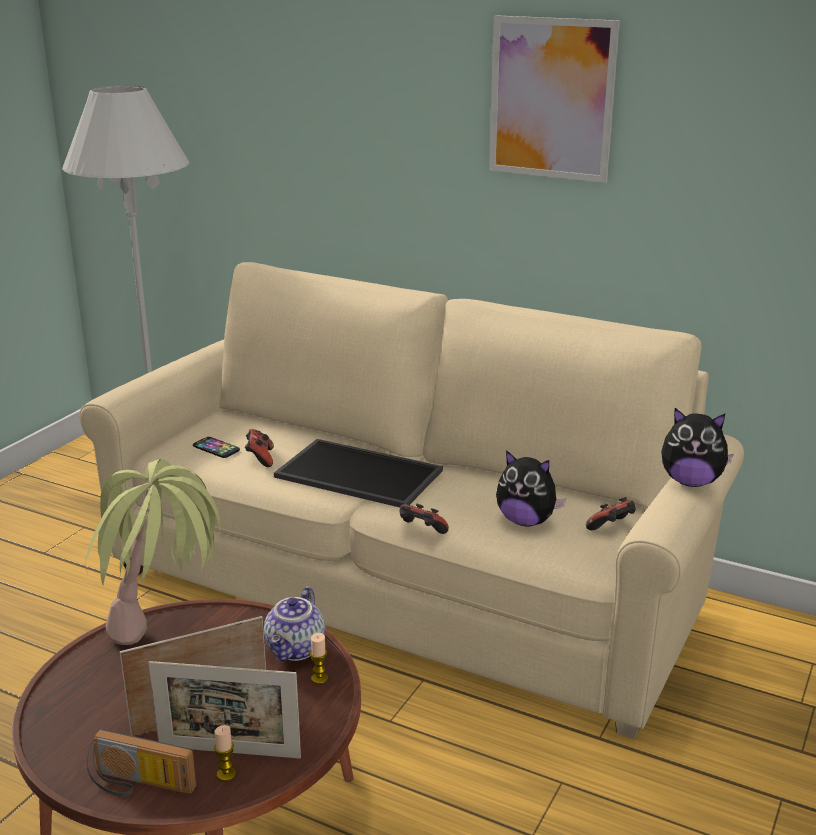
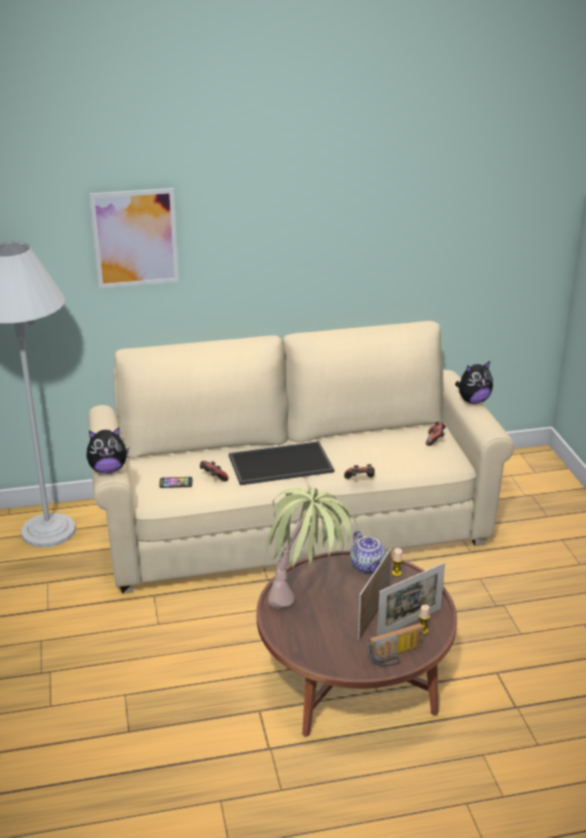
camera: 40 degrees left, 5 degrees up
picture [489,15,620,183] -> picture moved to [89,188,179,288]
plush toy [496,450,566,526] -> plush toy moved to [87,428,129,474]

